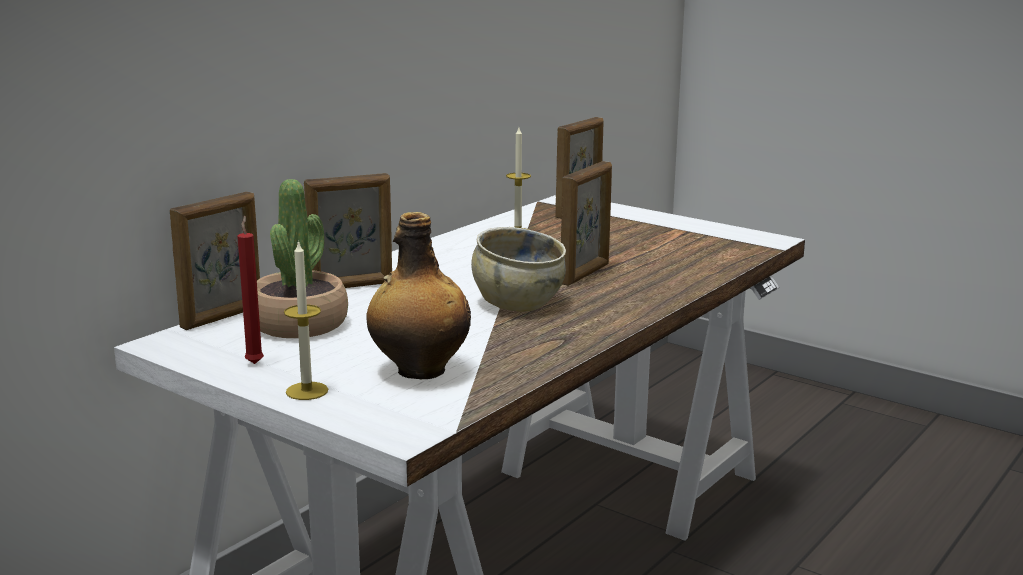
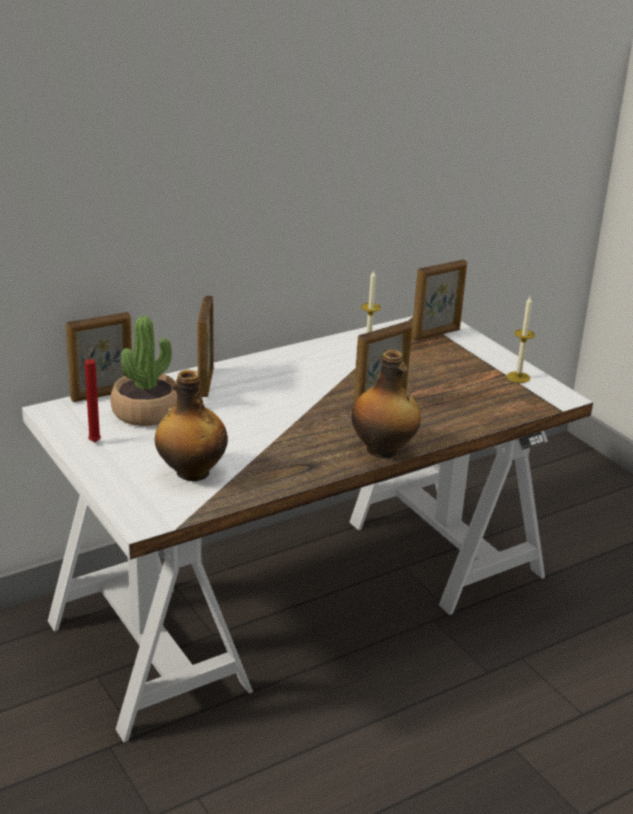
camera: 20 degrees right, 10 degrees up
candle [284,240,328,400] -> candle moved to [507,297,535,383]
picture frame [304,173,392,288] -> picture frame turned 90 degrees clockwise [198,296,214,397]
beige bowl [471,227,566,312] -> none
none -> bottle [351,350,421,458]

